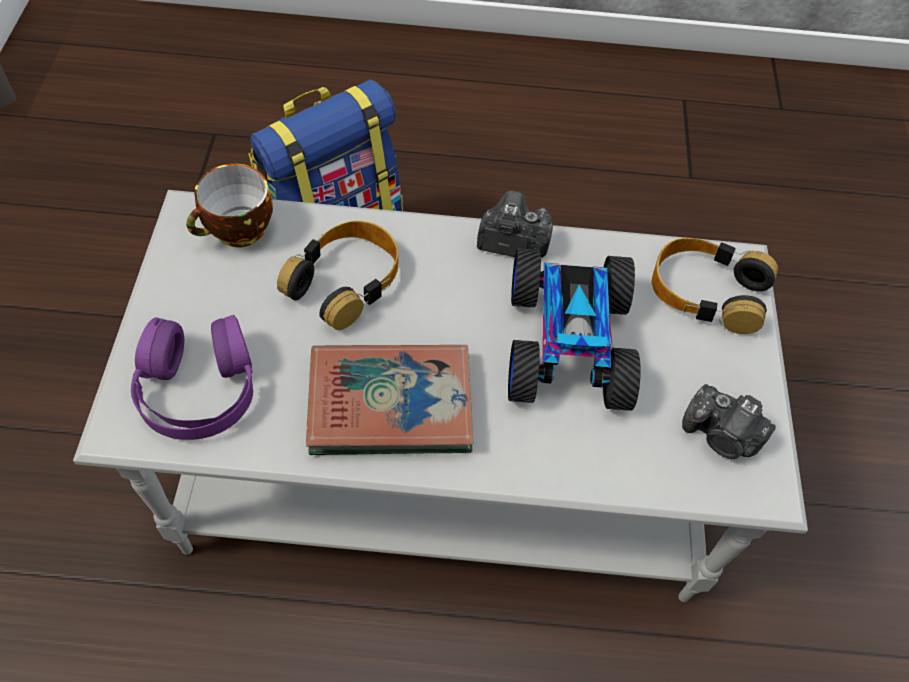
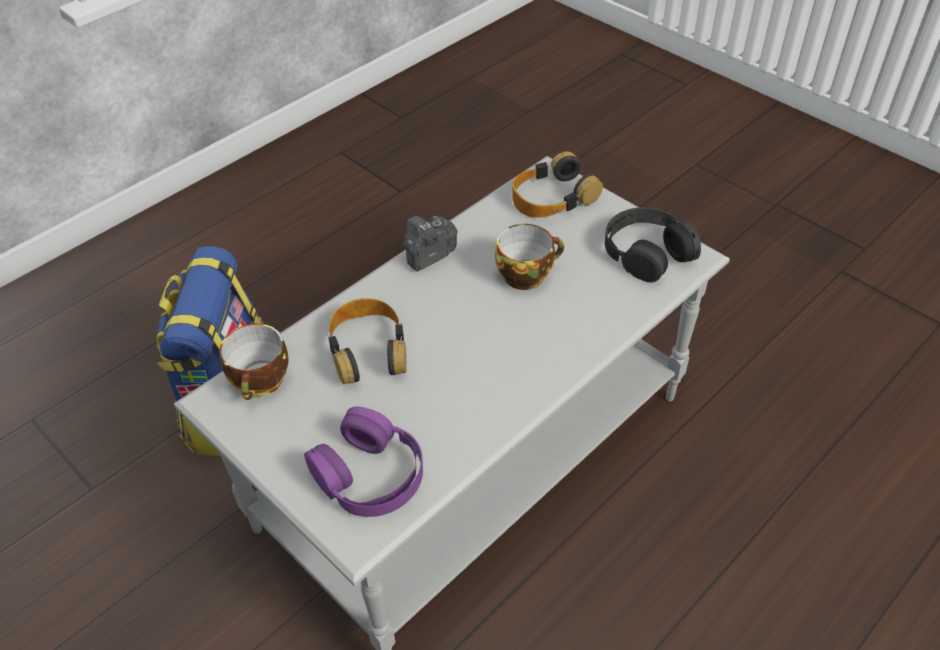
camera: 45 degrees left, 10 degrees down
book [306,345,473,455] -> none
toy car [508,248,641,411] -> cup [495,224,564,290]
camera [682,384,776,459] -> black headphones [605,207,701,282]

